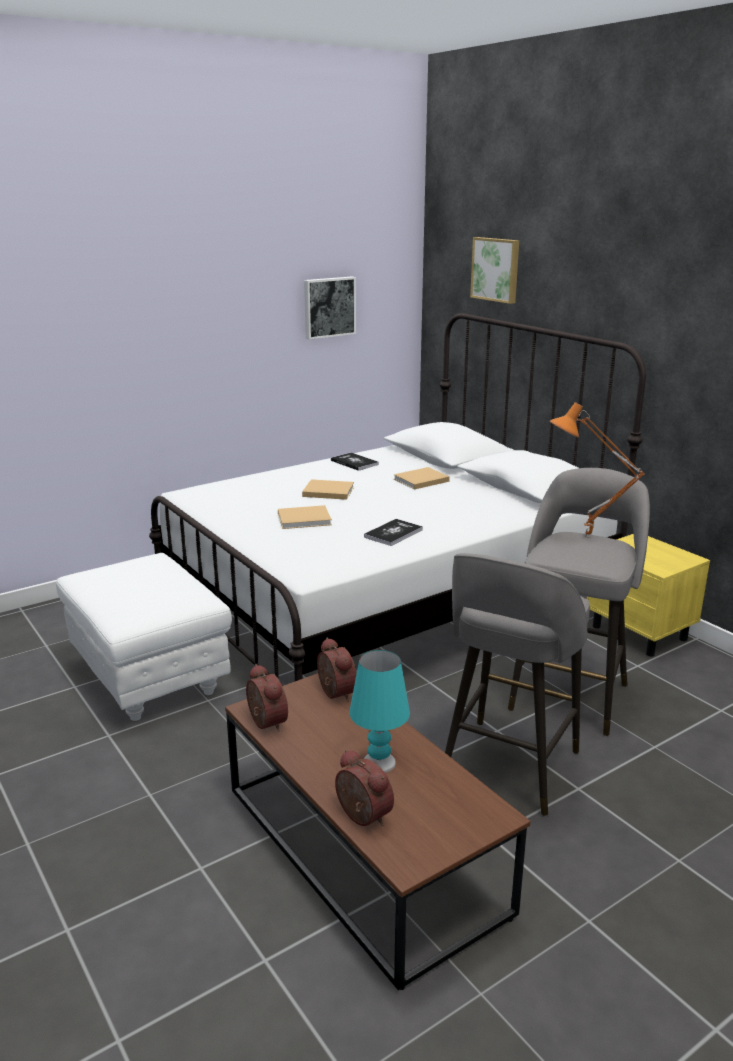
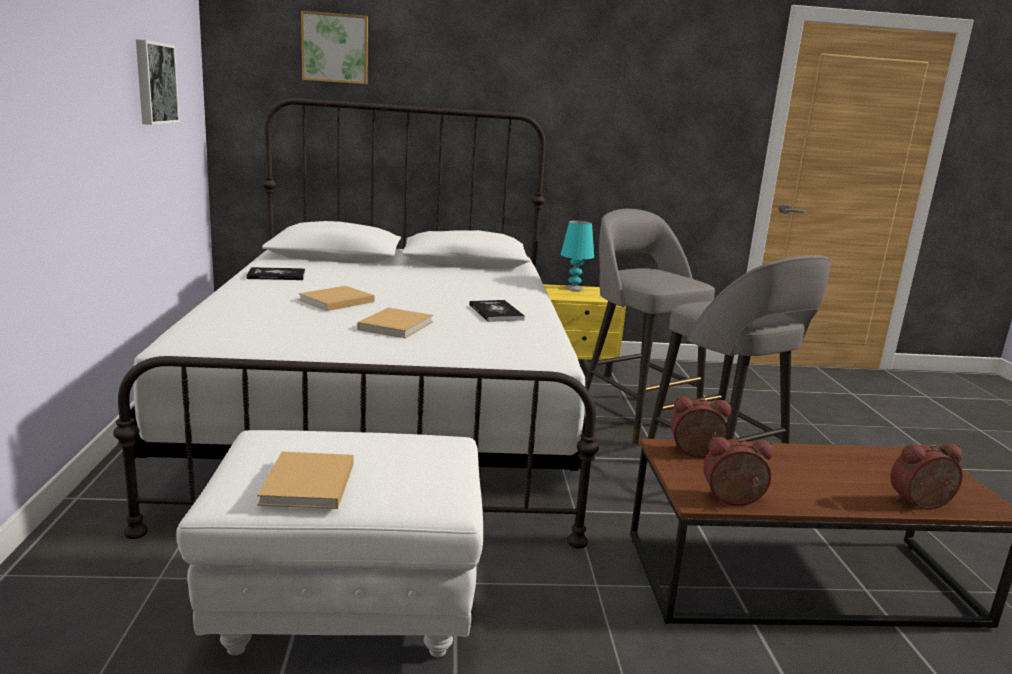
camera: 60 degrees left, 5 degrees down
turquoise table lamp [350,650,410,773] -> turquoise table lamp moved to [561,220,594,291]
beige book [394,467,450,490] -> beige book moved to [257,452,354,509]
orange table lamp [550,402,645,538] -> none

